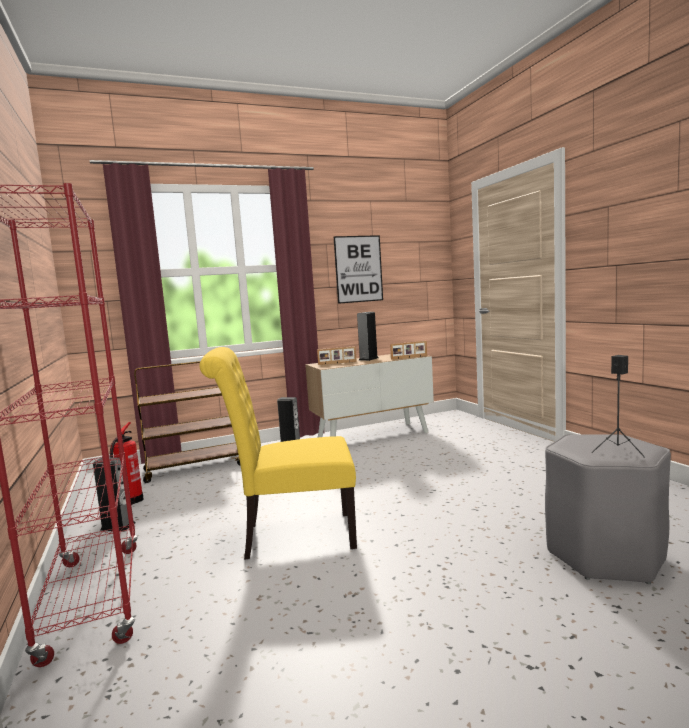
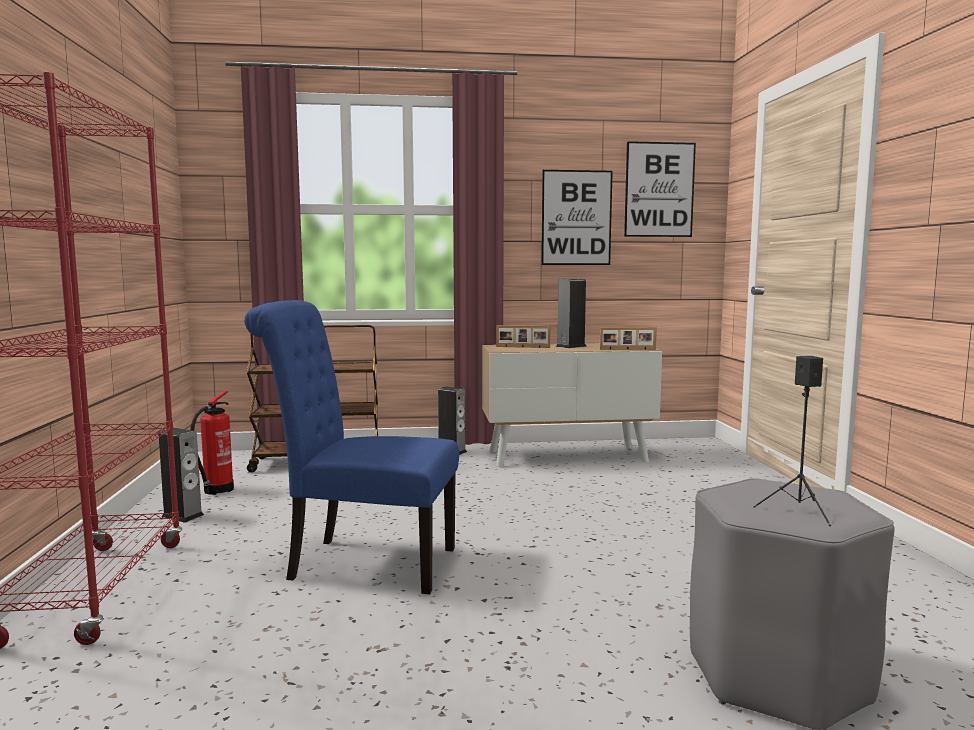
camera: 15 degrees right, 0 degrees up
yellow chair [199,347,357,560] -> blue chair [244,300,459,594]
none -> picture [624,141,696,237]

